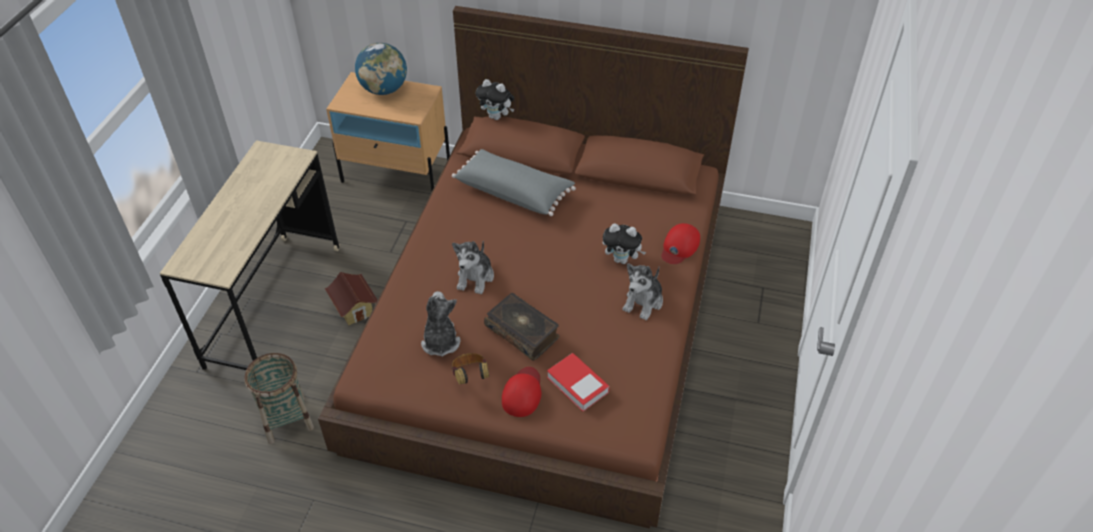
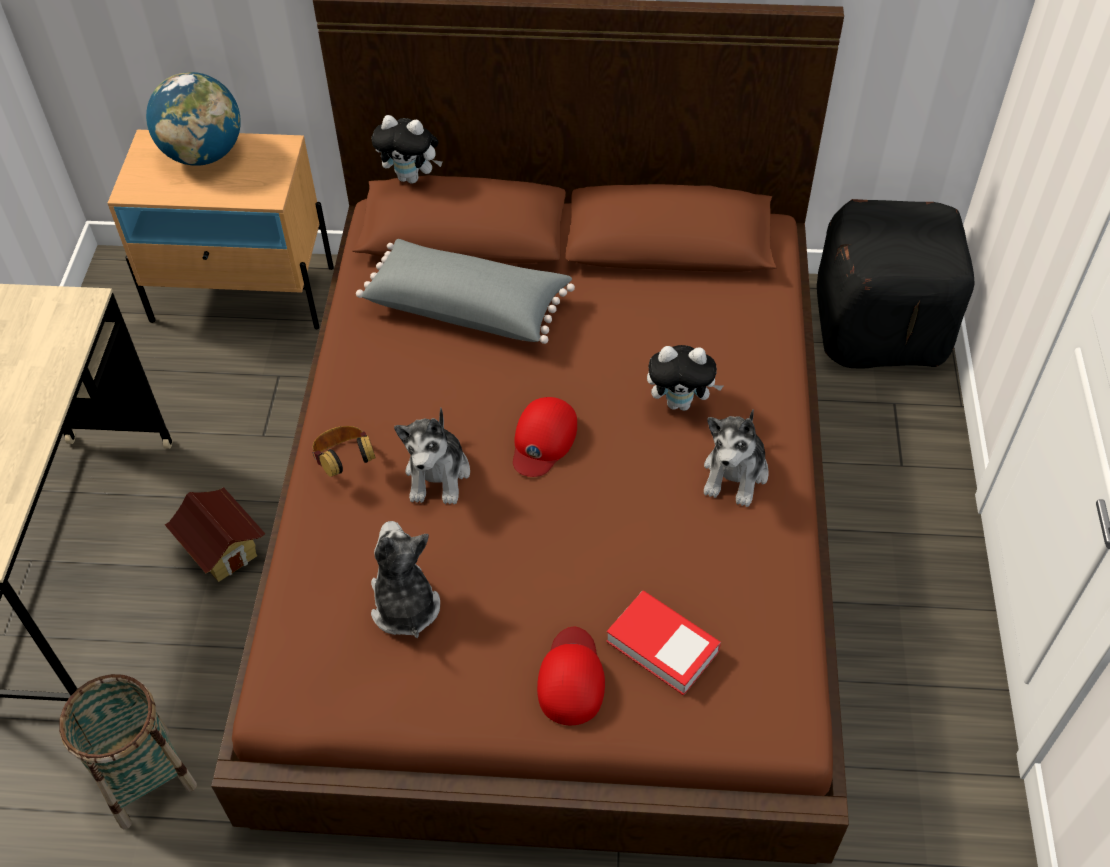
camera: 10 degrees left, 5 degrees up
headphones [451,353,489,384] -> headphones moved to [312,426,376,477]
book [484,293,560,361] -> none
red cap [661,223,700,264] -> red cap moved to [513,397,577,477]
none -> black ottoman [817,199,974,368]

